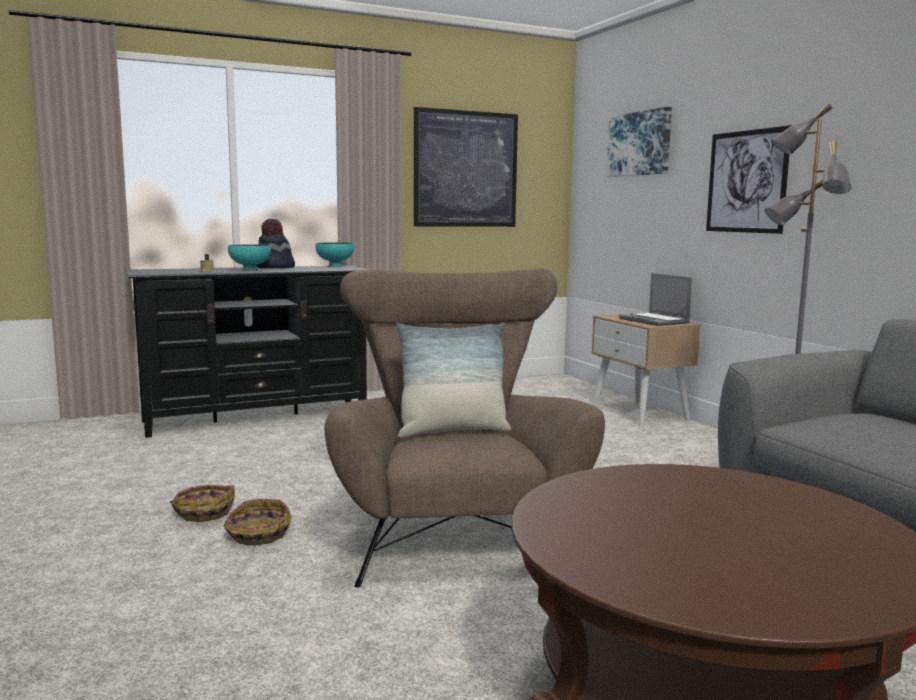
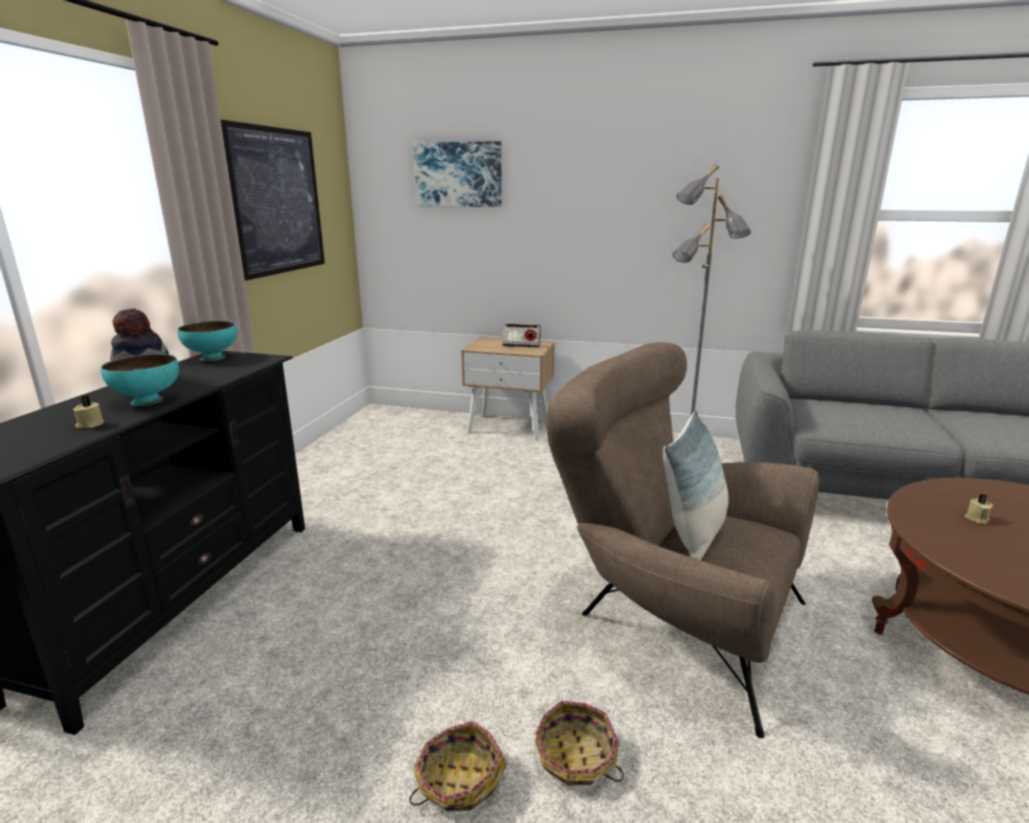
camera: 50 degrees left, 10 degrees up
laptop [619,273,692,326] -> radio [502,324,541,348]
picture [706,125,792,234] -> none
none -> beige candle [964,494,993,524]

